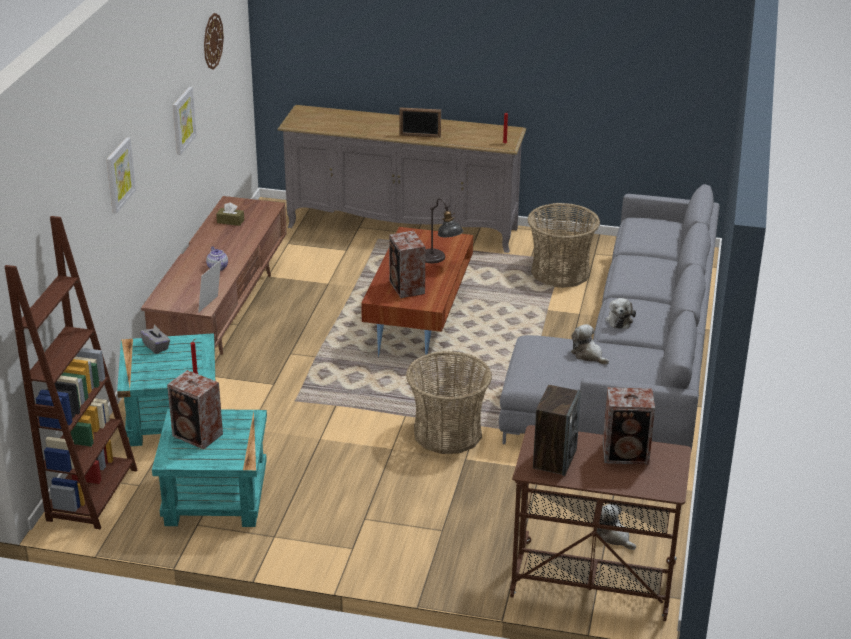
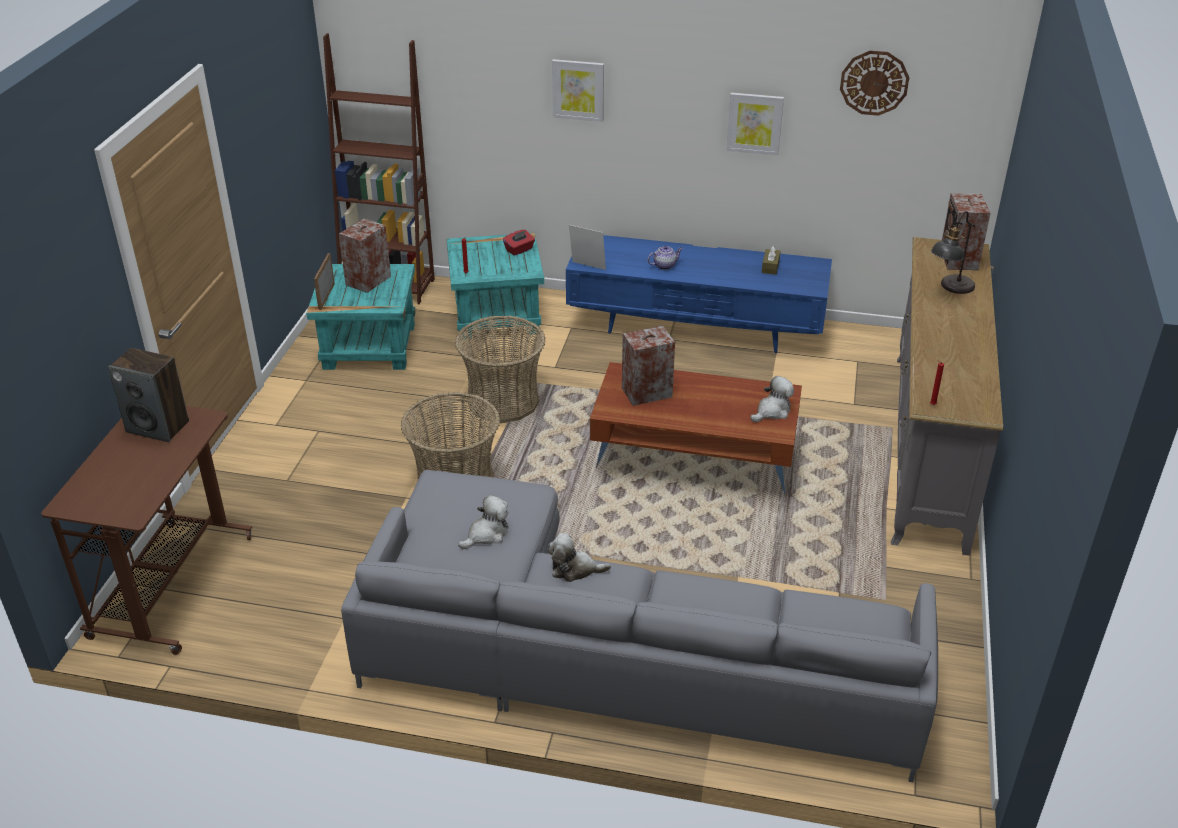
camera: 90 degrees right, 5 degrees up
grey tissue box [140,324,170,354] -> red tissue box [503,230,535,256]
brown tv stand [141,196,287,355] -> blue tv stand [566,235,832,353]
picture frame [399,107,441,138] -> picture frame moved to [314,253,335,310]
grey table lamp [425,198,463,263] -> grey table lamp moved to [931,211,975,294]
basket [528,203,600,288] -> basket moved to [455,315,546,423]
plush toy [597,504,636,550] -> plush toy moved to [750,376,794,422]
speaker [603,387,655,465] -> speaker moved to [942,193,991,270]

